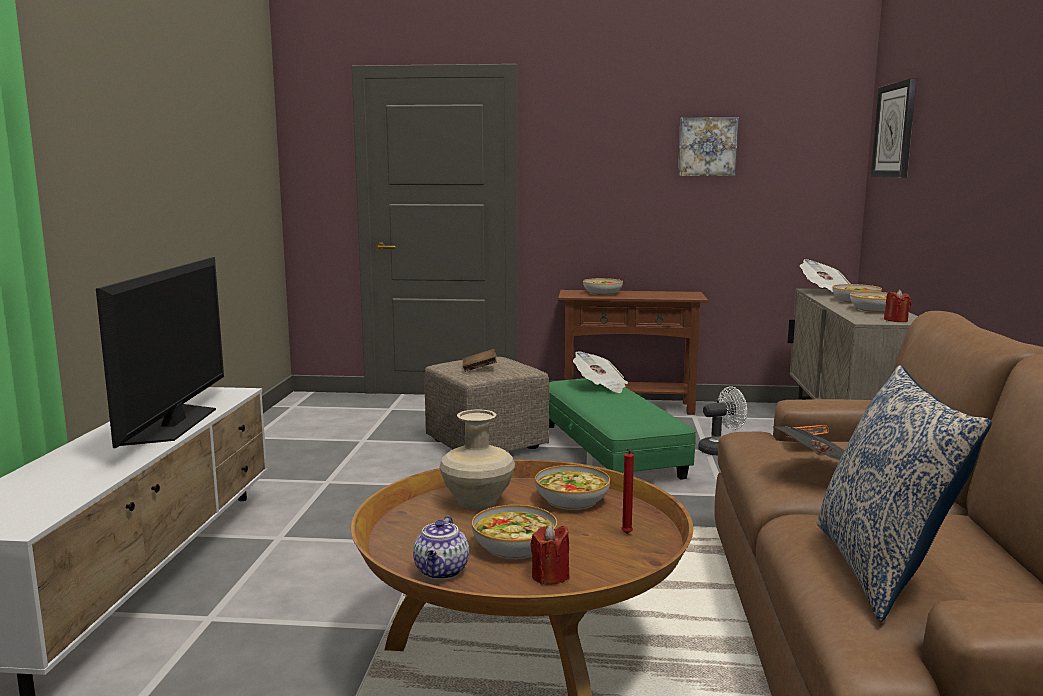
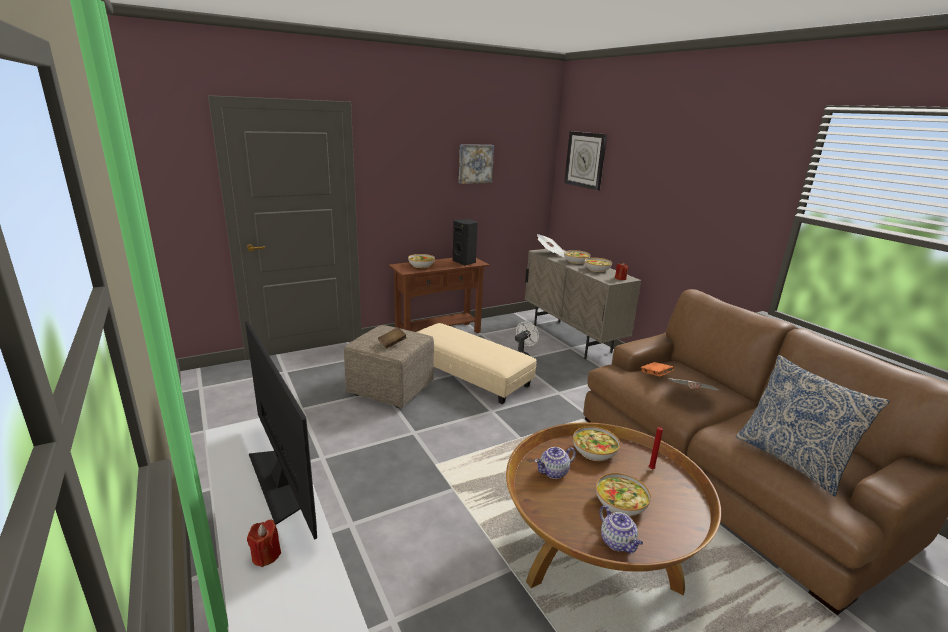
camera: 35 degrees left, 10 degrees up
beige vase [440,410,515,510] -> teapot [535,447,576,479]
red candle [531,524,569,585] -> red candle moved to [247,520,281,567]
green ottoman [549,378,696,480] -> beige ottoman [417,323,536,404]
newspaper [573,351,628,393] -> none
none -> black speaker [453,219,478,265]

